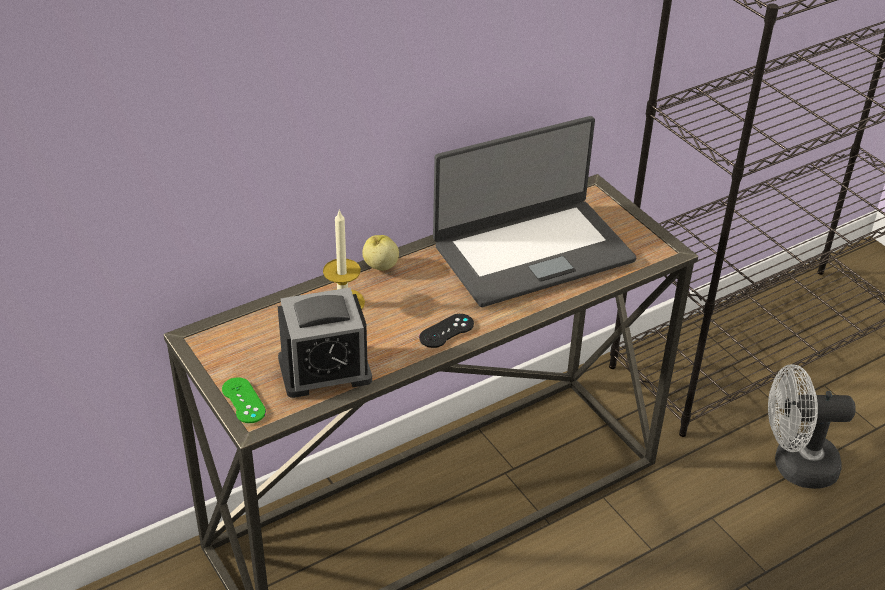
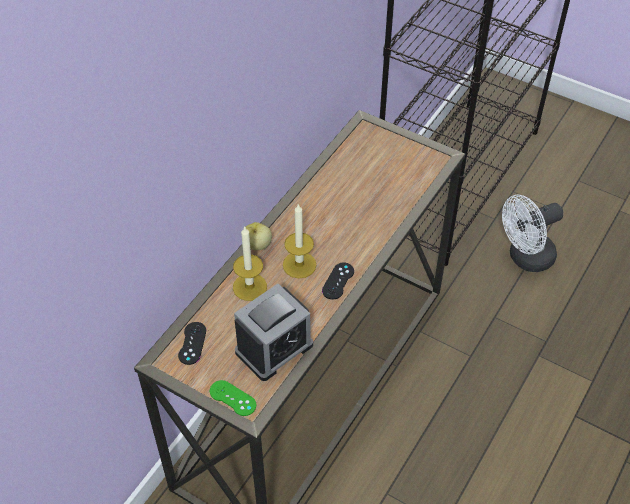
camera: 25 degrees left, 10 degrees up
laptop [433,116,636,307] -> none
none -> black game controller [178,322,206,365]
none -> candle [283,203,317,278]

